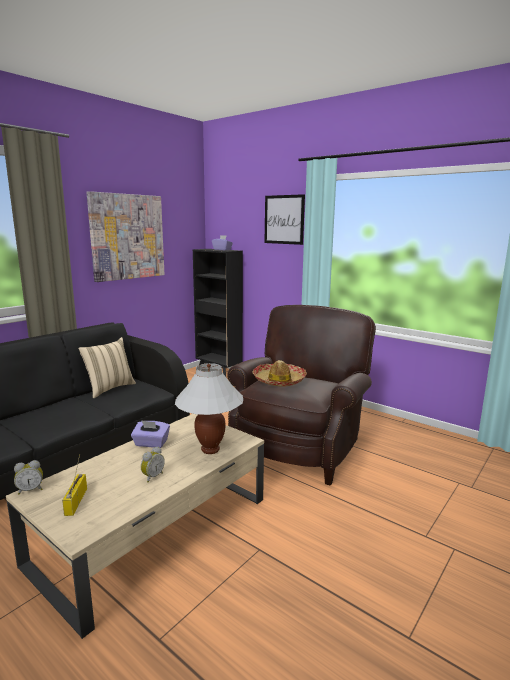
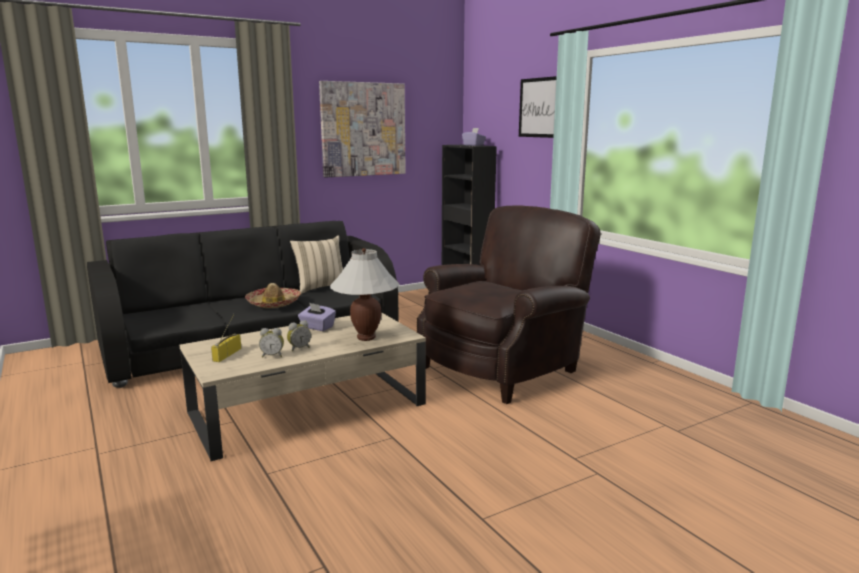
camera: 20 degrees right, 0 degrees up
alarm clock [14,460,43,494] -> alarm clock moved to [259,328,284,357]
hat [252,360,307,387] -> hat moved to [245,283,301,308]

